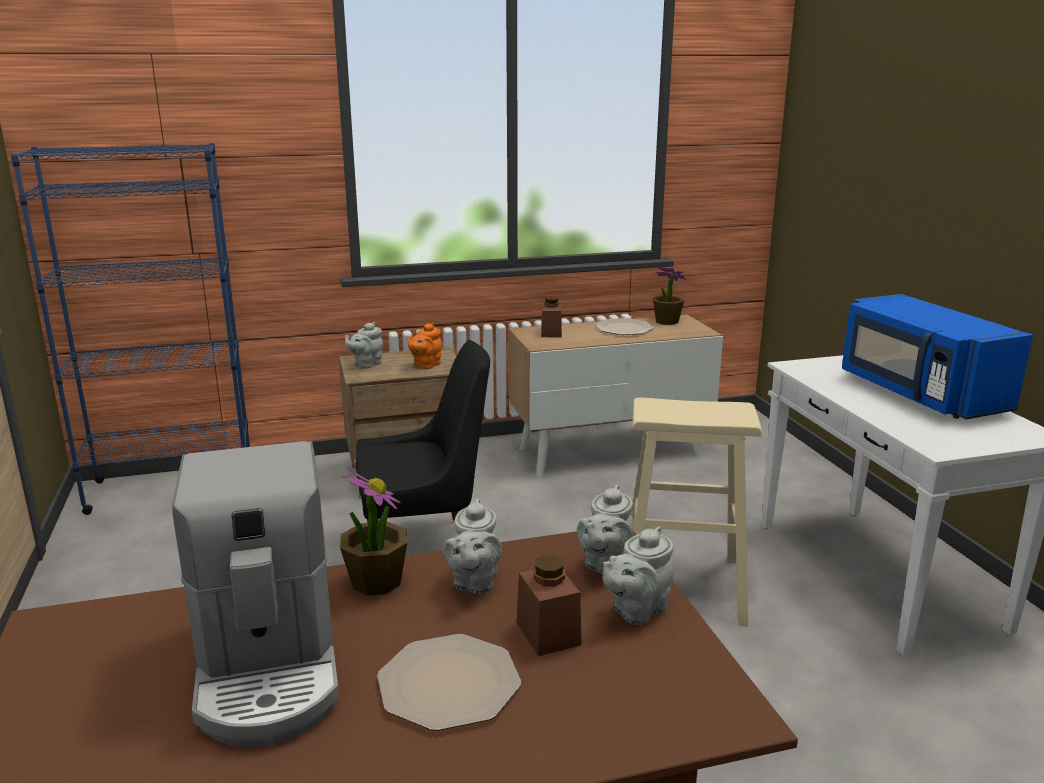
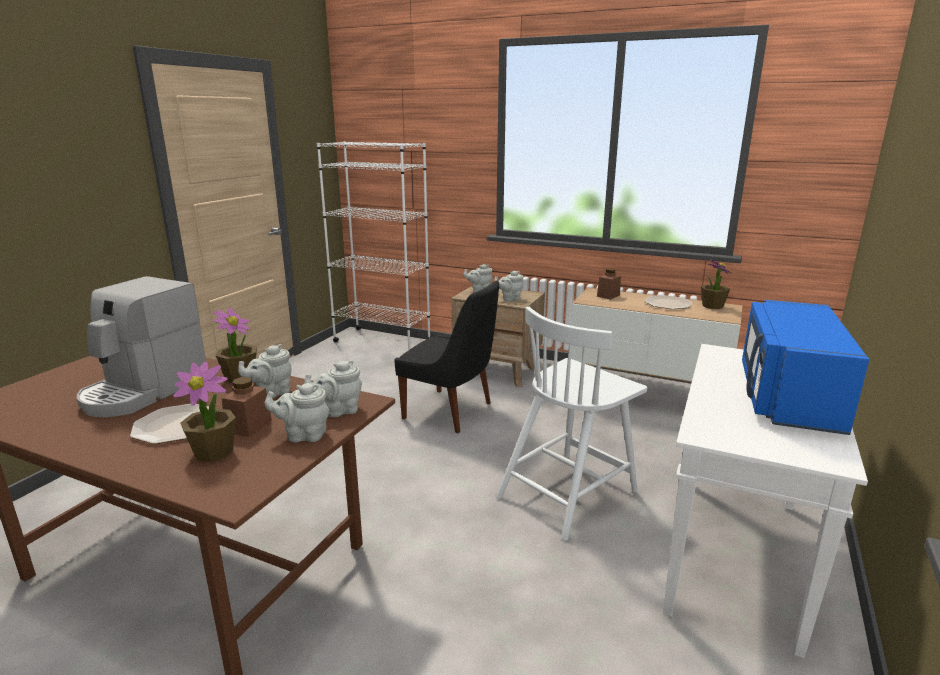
camera: 40 degrees right, 0 degrees up
blue bookcase [11,143,250,515] -> white bookcase [317,141,432,350]
orange teapot [407,322,442,369] -> grey teapot [494,271,523,301]
beige stool [631,398,762,626] -> white chair [496,307,647,541]
none -> potted plant [173,362,236,462]

